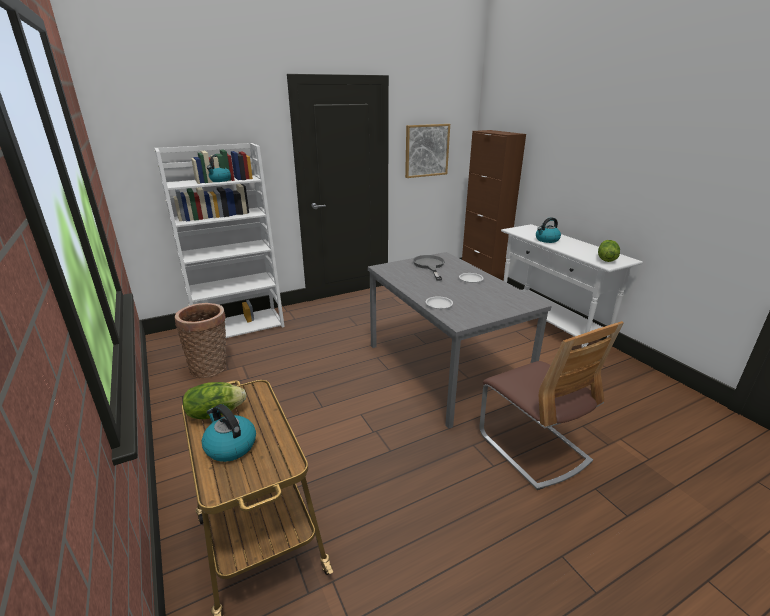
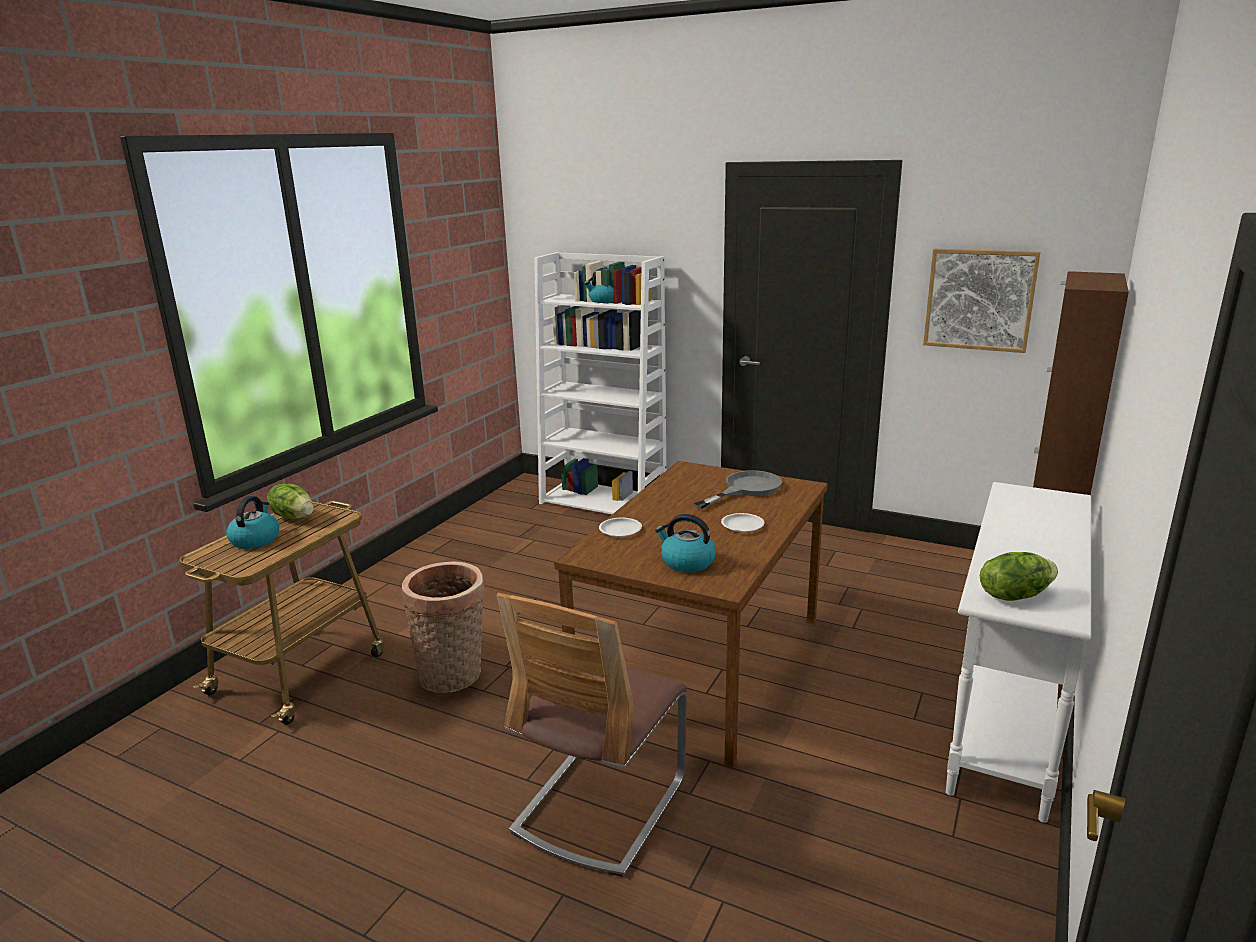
camera: 55 degrees right, 5 degrees down
basket [175,303,227,378] -> basket moved to [402,561,485,693]
grey dining table [368,252,552,429] -> brown dining table [554,461,827,768]
kettle [536,217,561,243] -> kettle moved to [655,514,716,572]

